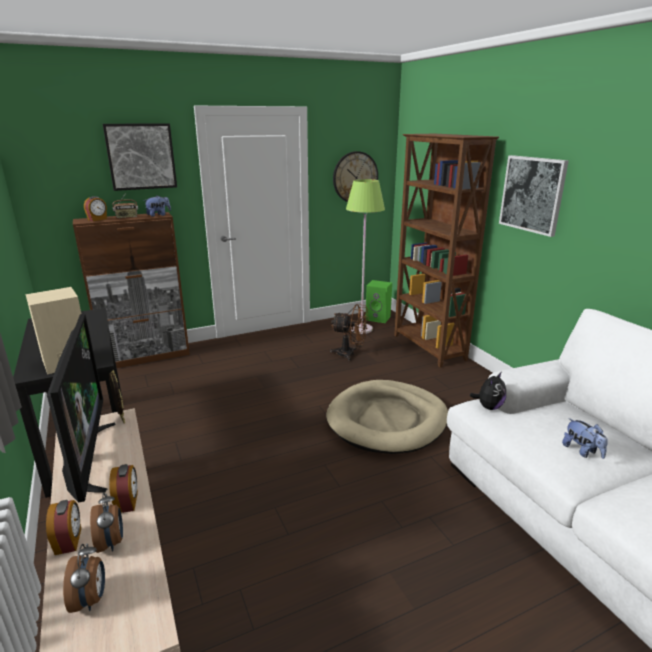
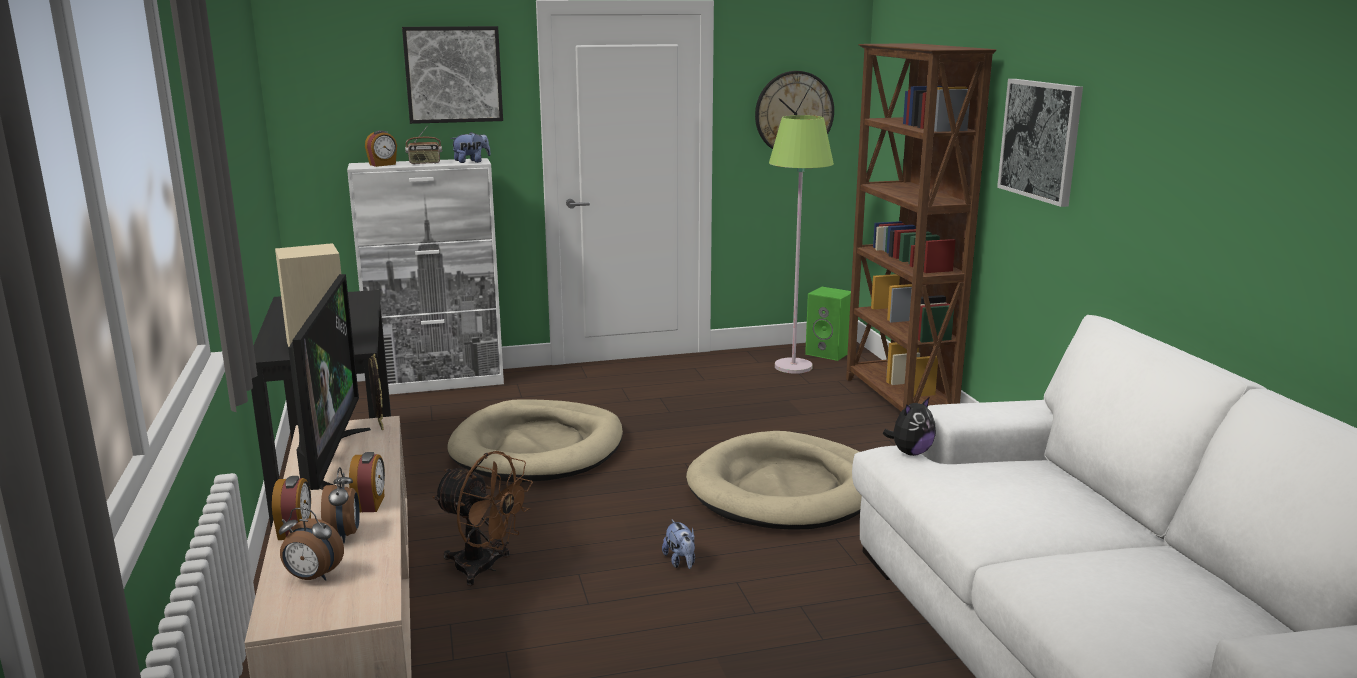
camera: 10 degrees right, 5 degrees down
alarm clock [63,543,105,613] -> alarm clock turned 105 degrees clockwise [279,508,344,581]
brown cabinet [73,212,190,368] -> white cabinet [347,158,504,395]
brown fan [330,304,369,361] -> brown fan moved to [432,451,533,586]
plush toy [562,418,608,459] -> plush toy moved to [662,520,695,569]
none -> beige dog bed [448,399,623,482]

